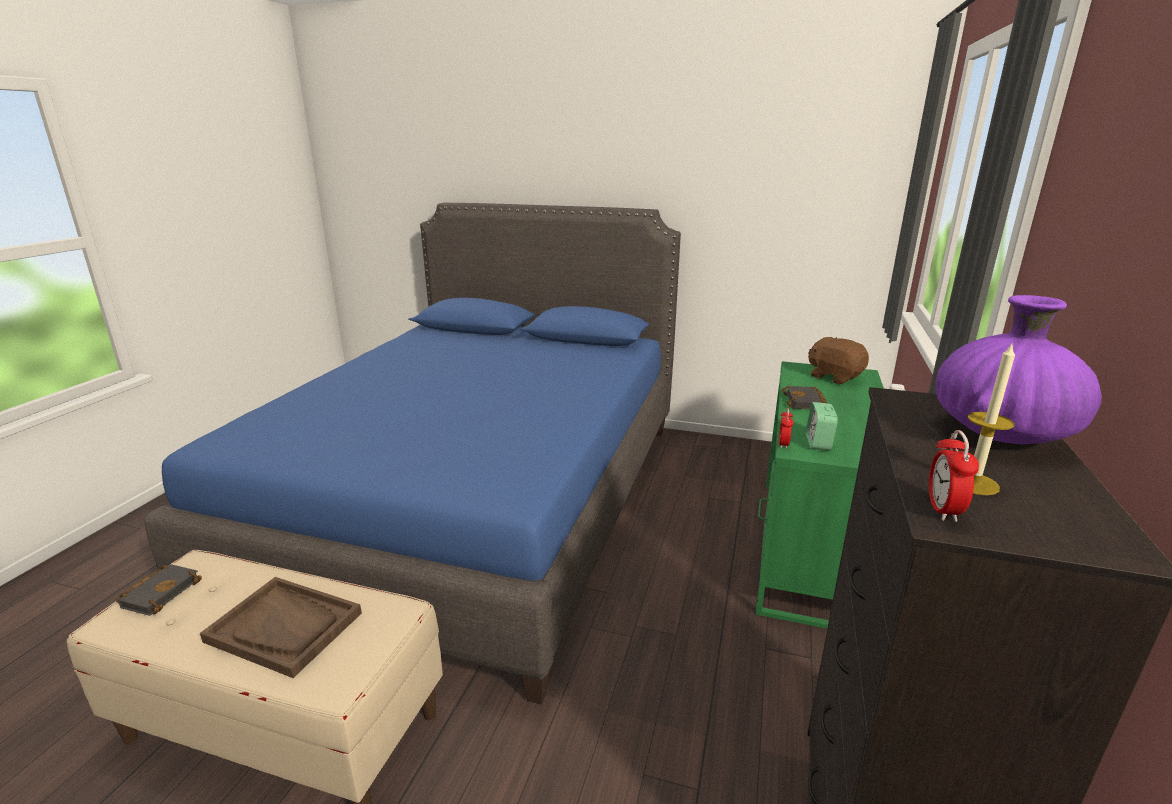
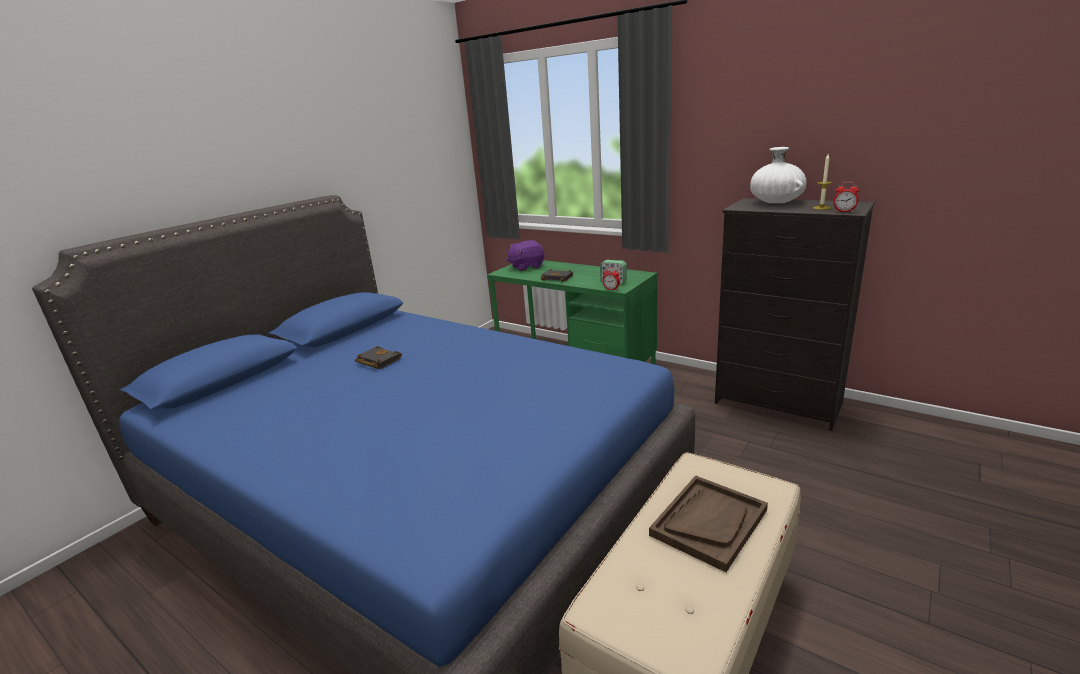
camera: 70 degrees left, 0 degrees up
black book [116,564,202,616] -> black book moved to [355,346,402,369]
brown plush toy [808,337,869,384] -> purple plush toy [506,240,544,271]
purple vase [936,295,1102,444] -> white vase [750,147,807,203]

